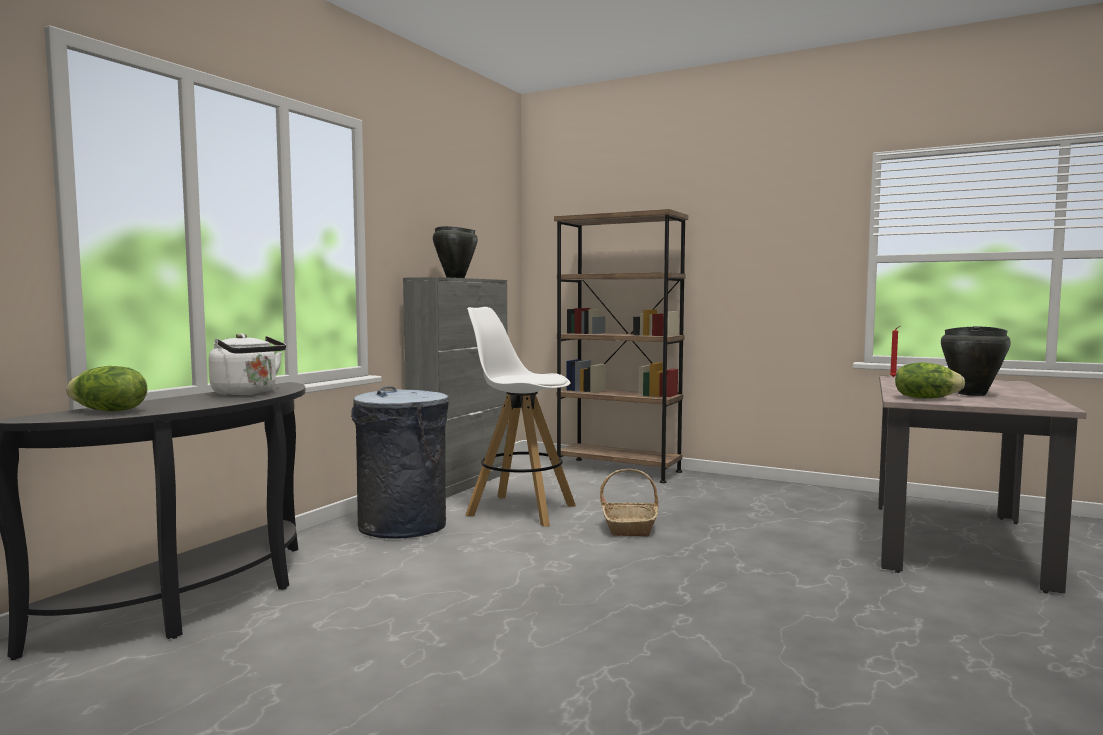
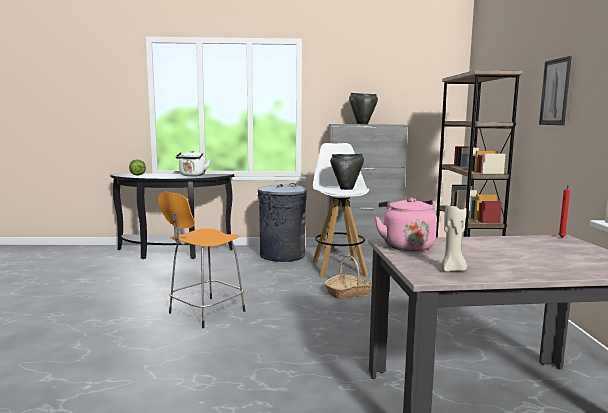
camera: 60 degrees right, 5 degrees up
lettuce [895,363,965,399] -> pink kettle [375,198,437,251]
black cooking pot [941,326,1011,396] -> black cooking pot moved to [330,154,364,190]
none -> orange stool [158,192,245,328]
none -> beige candle [440,206,467,272]
none -> picture [539,56,572,125]

